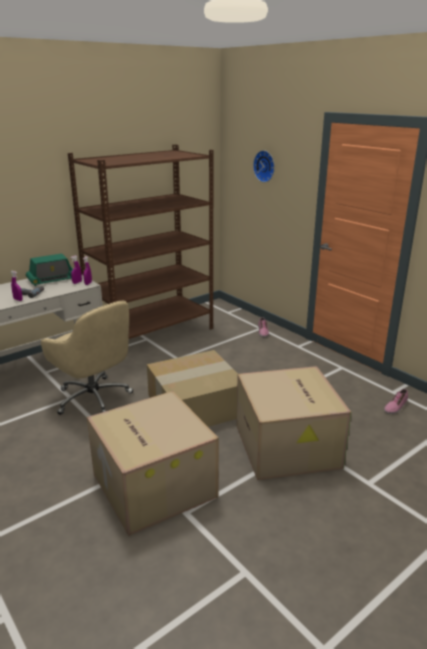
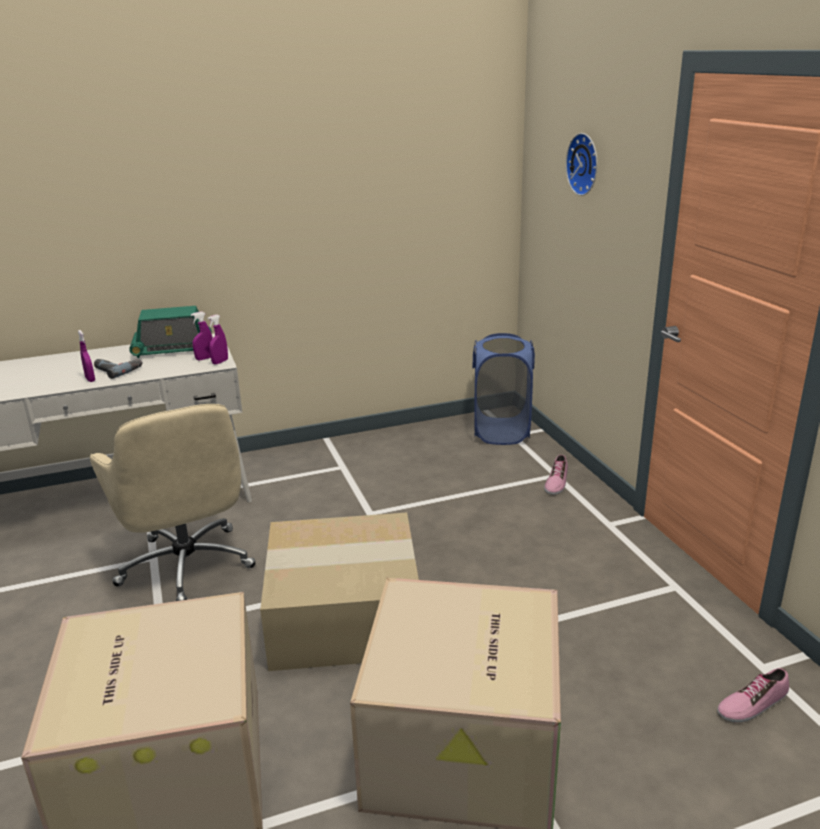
camera: 20 degrees right, 0 degrees up
brown bookcase [68,145,213,339] -> none
none -> blue laundry basket [473,333,535,445]

